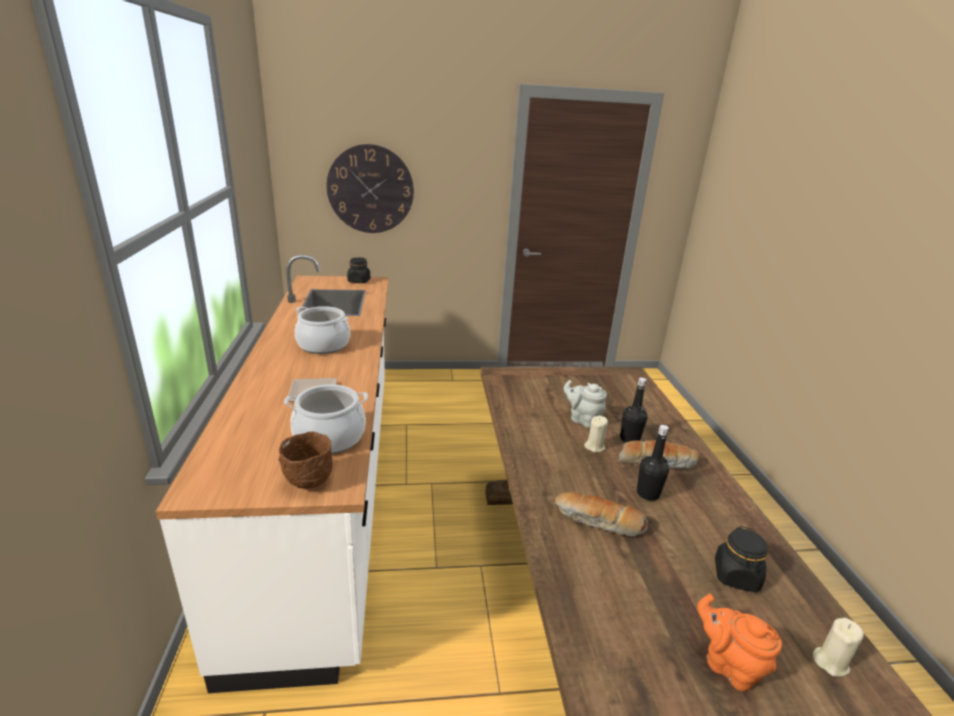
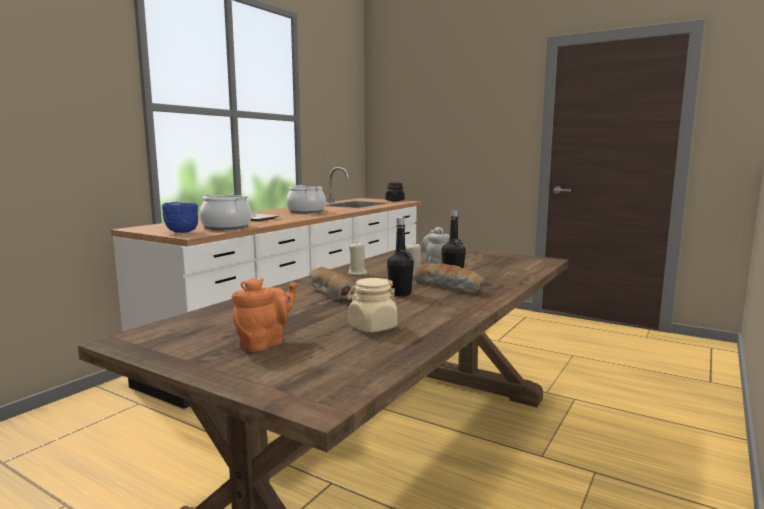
camera: 40 degrees right, 15 degrees down
brown bowl [278,432,333,489] -> blue bowl [162,202,198,233]
wall clock [327,144,414,233] -> none
orange teapot [697,594,782,691] -> orange teapot turned 45 degrees clockwise [232,278,296,352]
black jar [715,526,768,592] -> beige jar [347,278,398,333]
beige candle [813,618,864,677] -> beige candle moved to [348,241,367,275]

